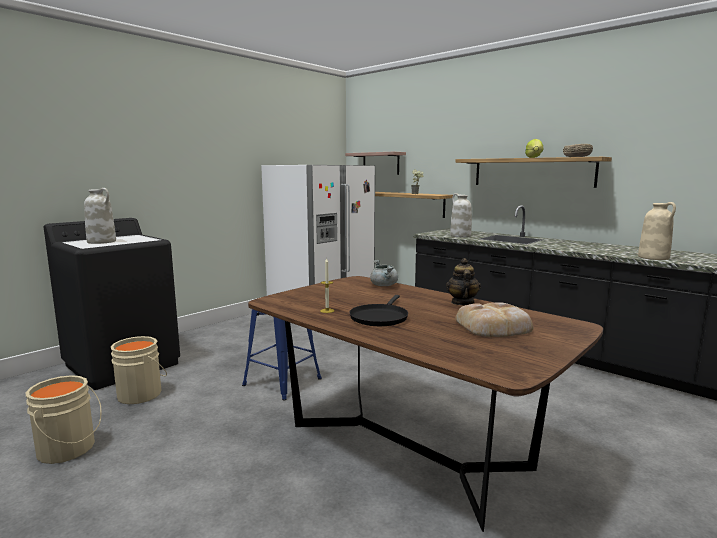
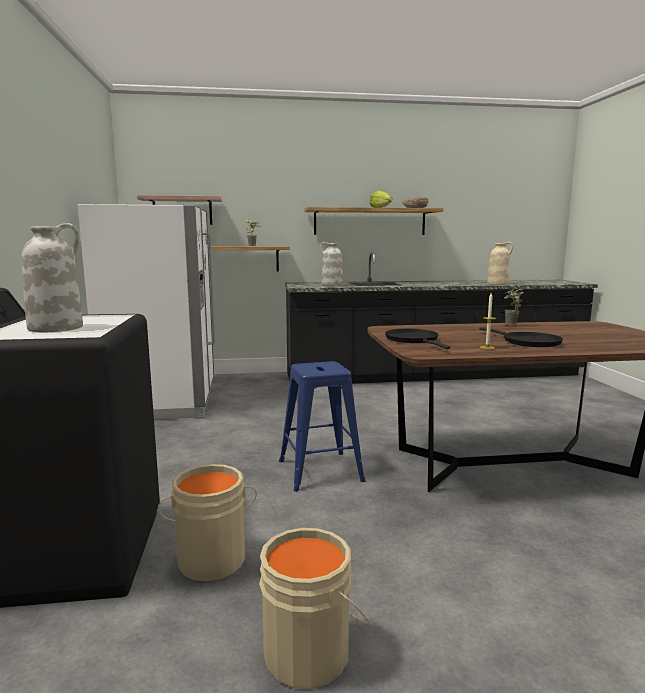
camera: 50 degrees left, 0 degrees up
grey cooking pot [370,260,398,286] -> none
teapot [446,258,481,305] -> potted plant [504,287,525,326]
bread [455,302,533,337] -> none
none -> black frying pan [385,329,450,349]

